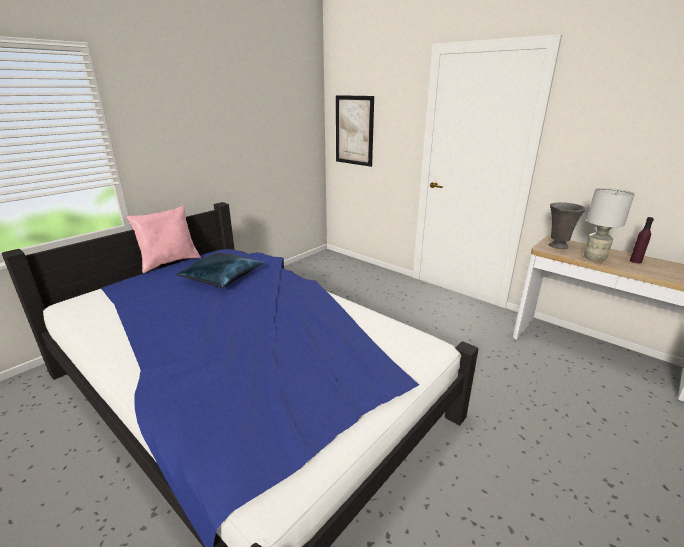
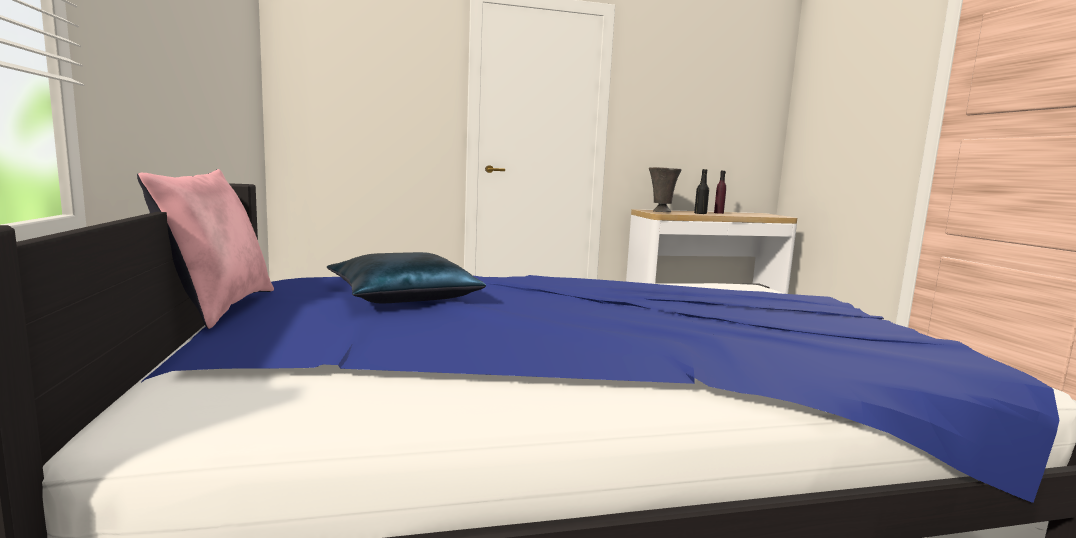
camera: 55 degrees left, 15 degrees down
picture [336,95,374,167] -> none
grey table lamp [584,188,635,262] -> black bottle [694,169,709,214]

